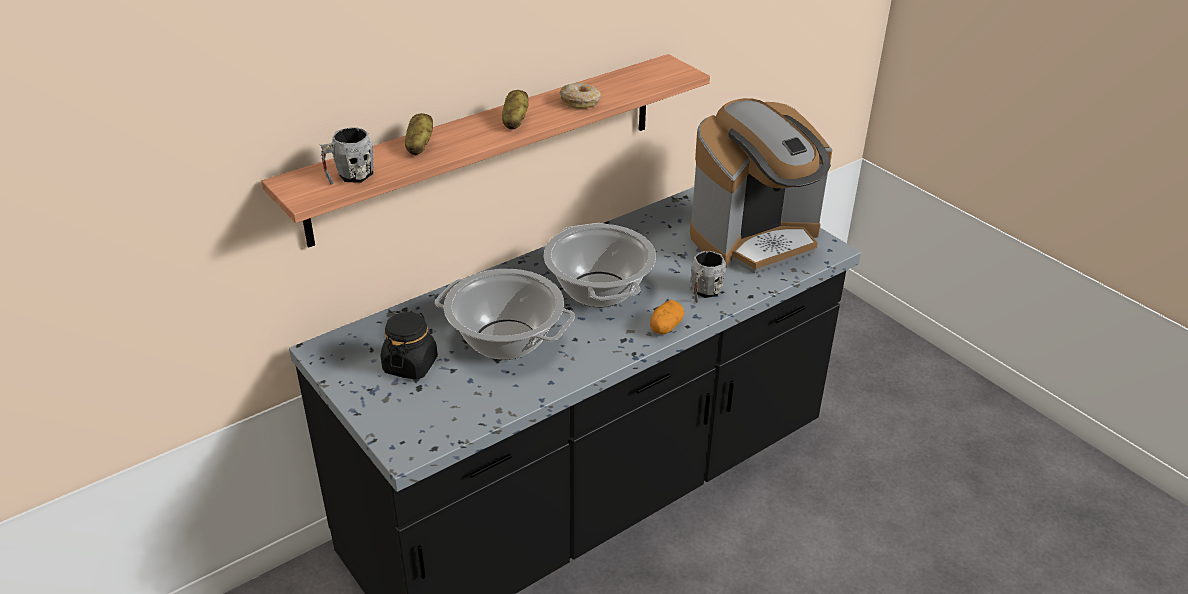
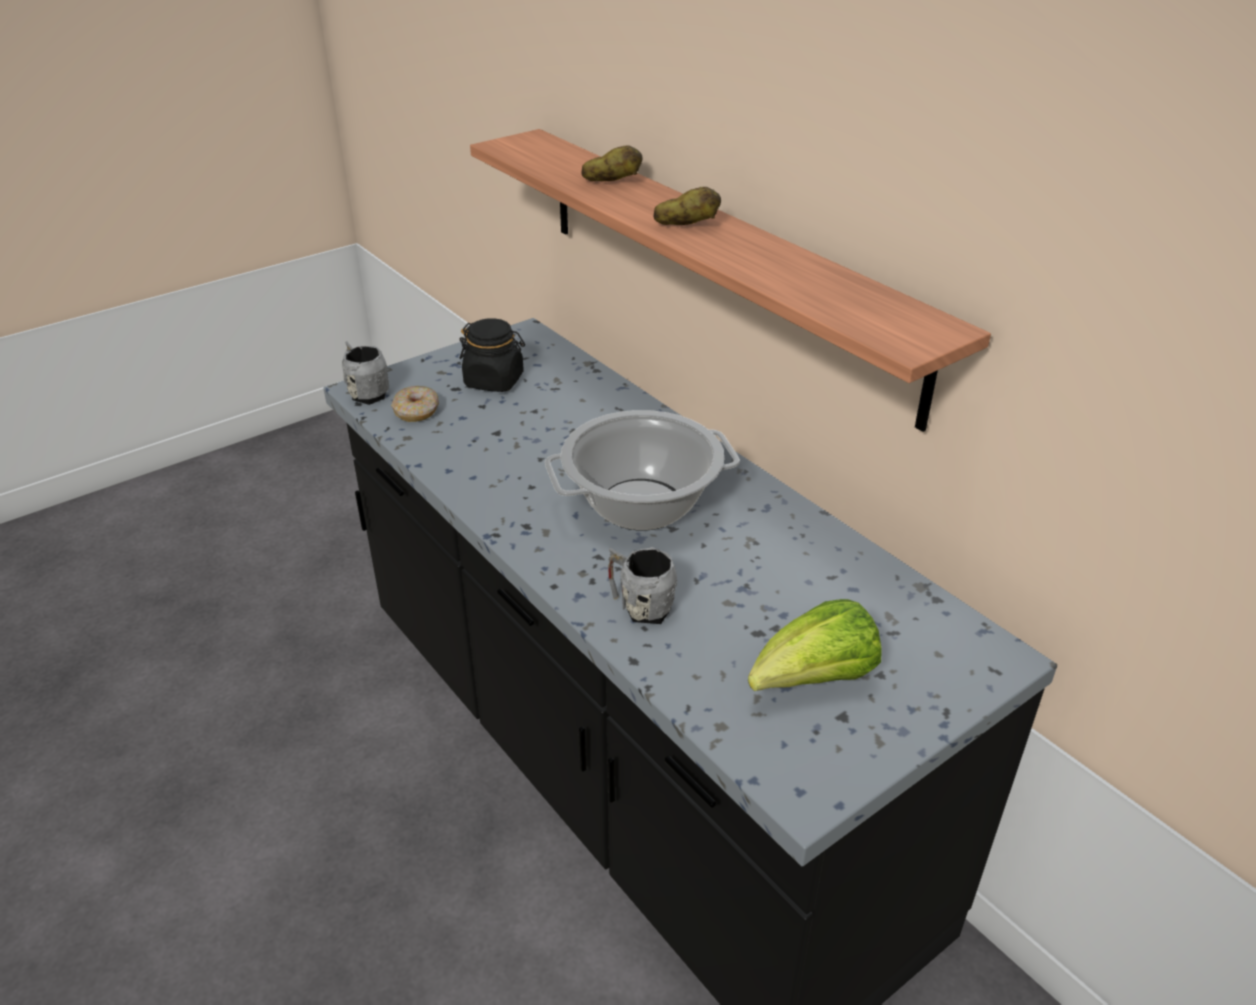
camera: 90 degrees right, 0 degrees up
grey mug [320,127,374,185] -> grey mug moved to [342,341,389,405]
cooking pot [435,269,575,360] -> none
donut [560,83,601,109] -> donut moved to [391,386,439,422]
potato [650,300,685,334] -> none
coffee machine [690,98,832,273] -> lettuce [748,599,881,691]

